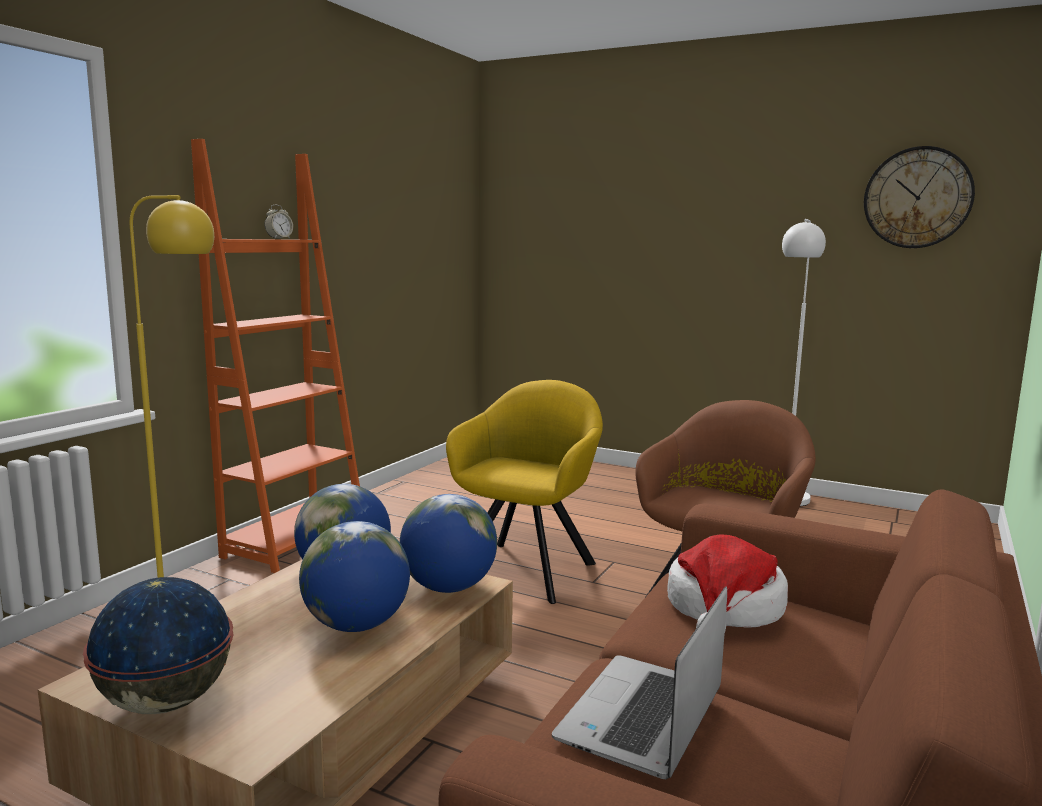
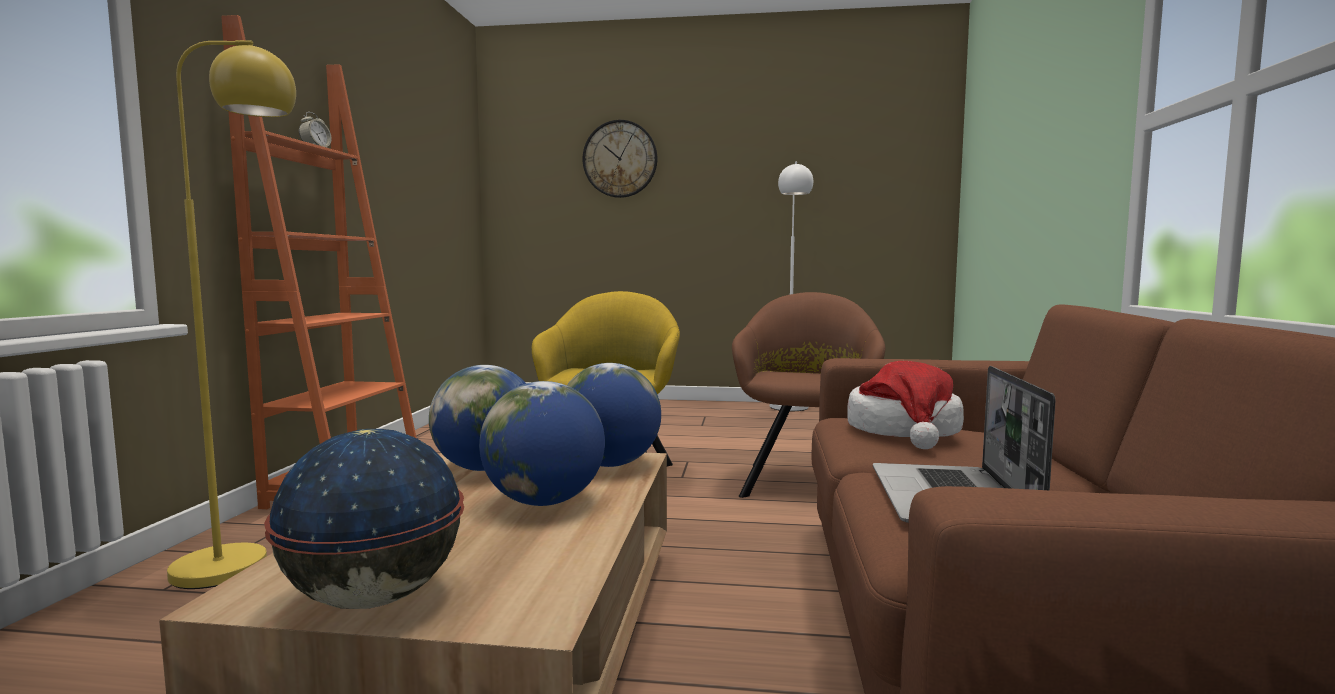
camera: 20 degrees left, 5 degrees down
wall clock [864,146,975,248] -> wall clock moved to [583,120,657,198]

